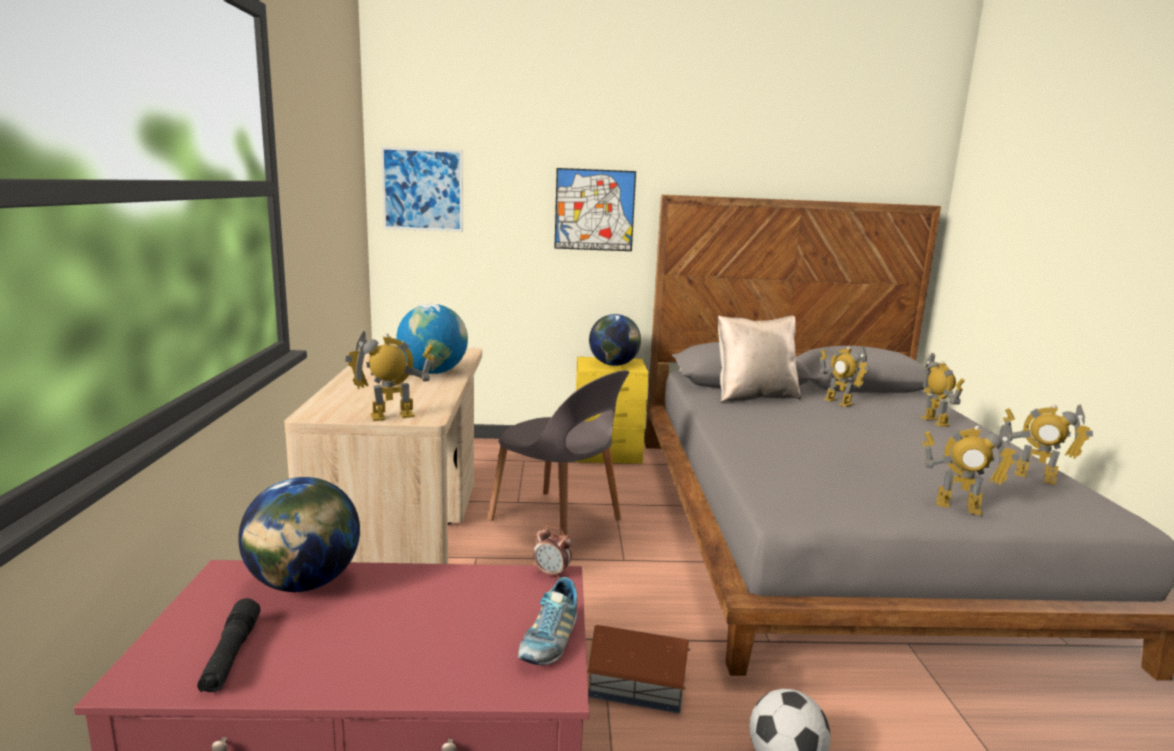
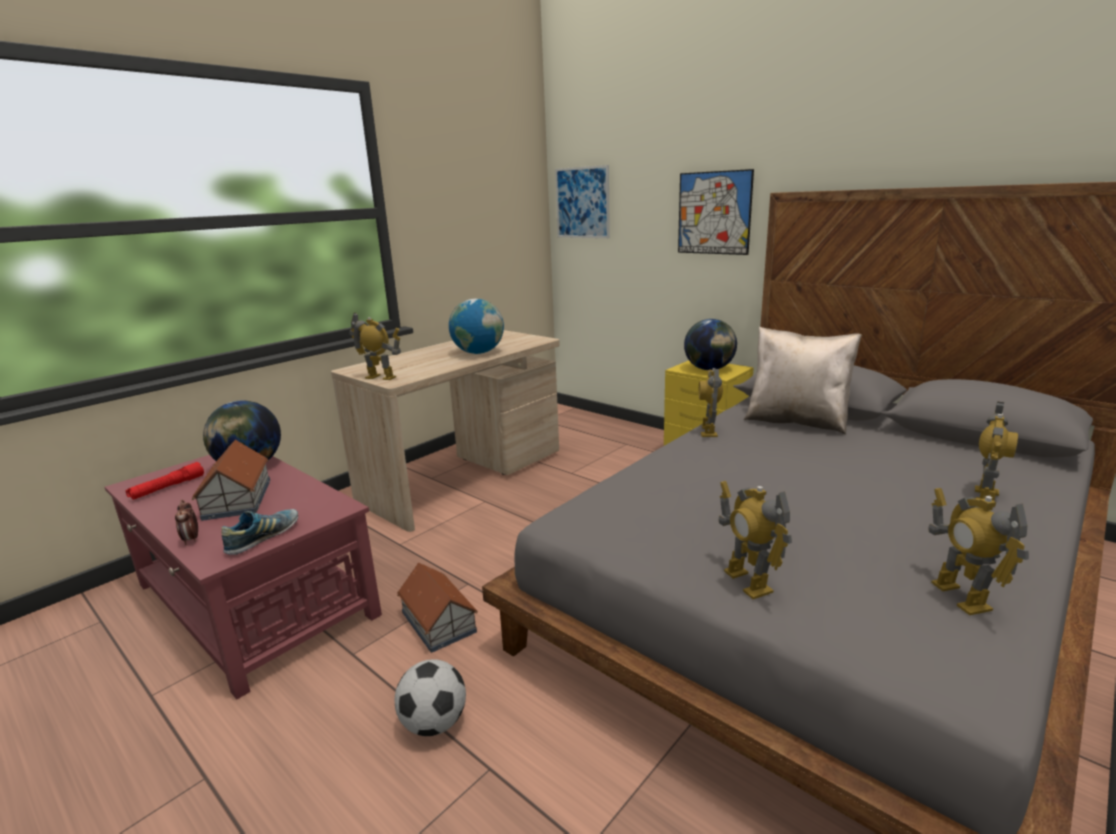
camera: 45 degrees right, 5 degrees up
black flashlight [197,598,260,692] -> red flashlight [126,462,204,500]
grey chair [488,370,629,535] -> none
shoe [518,577,578,665] -> shoe turned 150 degrees clockwise [221,509,298,555]
alarm clock [533,525,572,578] -> alarm clock moved to [175,500,198,545]
toy robot [820,346,870,407] -> toy robot moved to [699,368,723,437]
none -> toy house [192,440,270,521]

